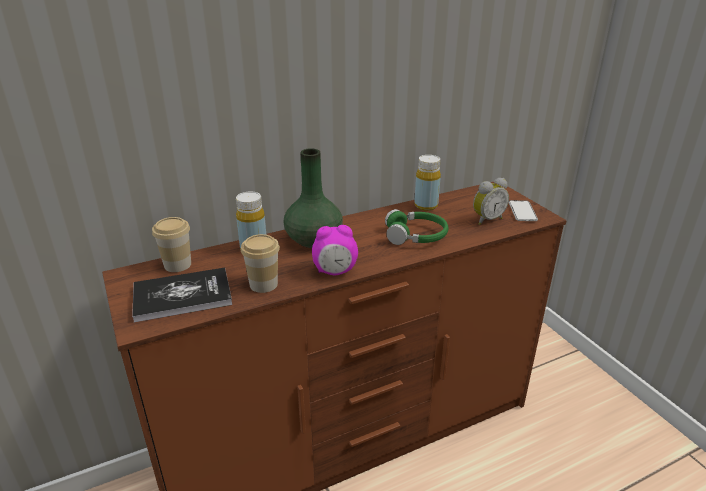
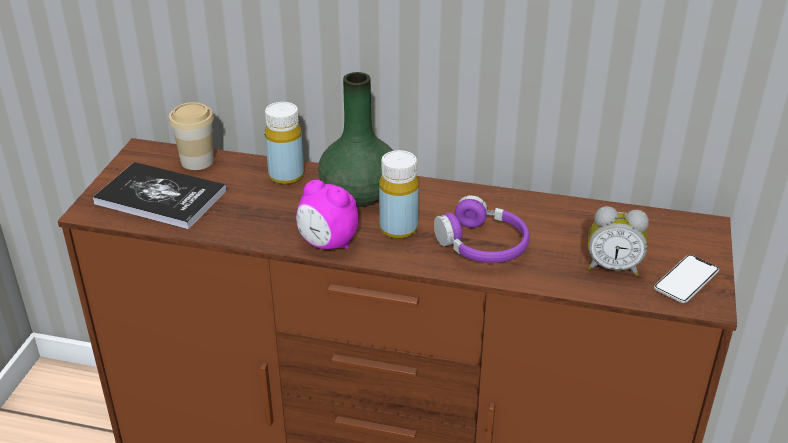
camera: 40 degrees right, 5 degrees up
cup [241,234,280,293] -> none
green headphones [385,209,449,245] -> purple headphones [434,195,530,263]
yellow bottle [414,155,441,211] -> yellow bottle moved to [379,150,419,239]

